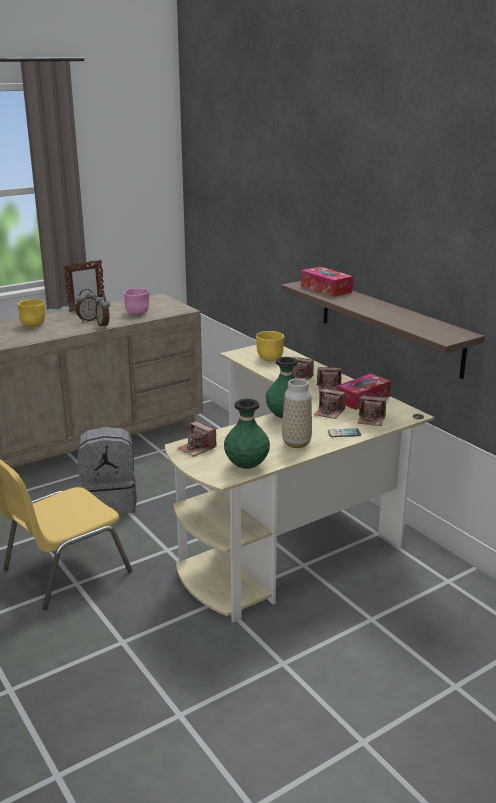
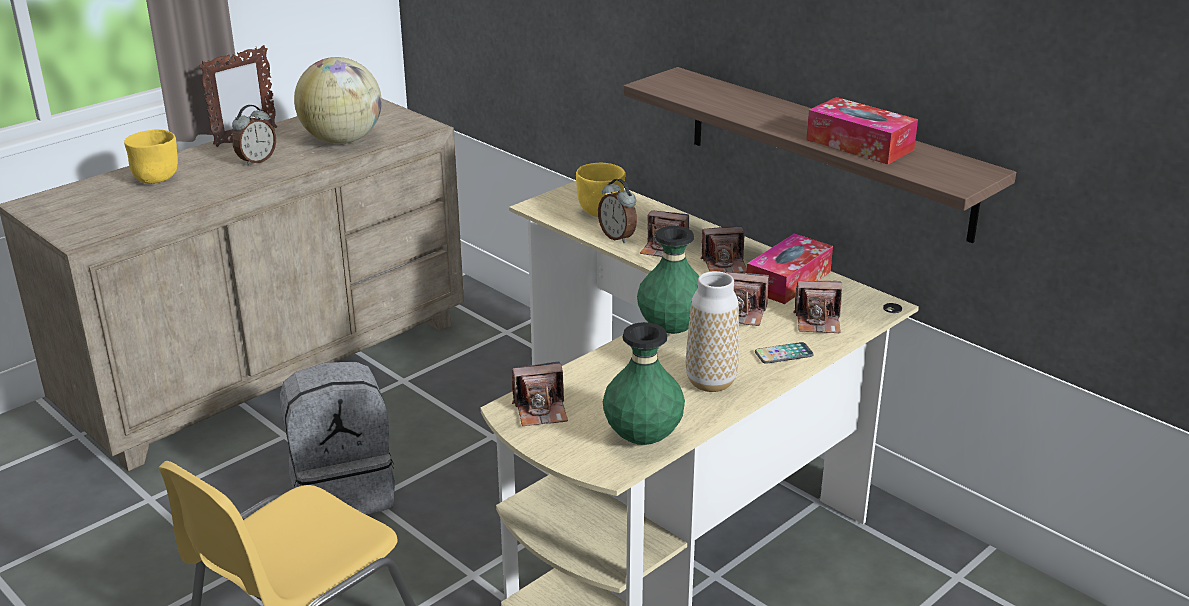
camera: 10 degrees left, 5 degrees up
alarm clock [96,294,110,328] -> alarm clock moved to [598,179,637,243]
pink bowl [124,288,149,316] -> globe [294,57,382,144]
camera [177,421,217,457] -> camera turned 45 degrees counterclockwise [512,361,568,426]
tissue box [301,267,353,297] -> tissue box moved to [806,97,918,165]

